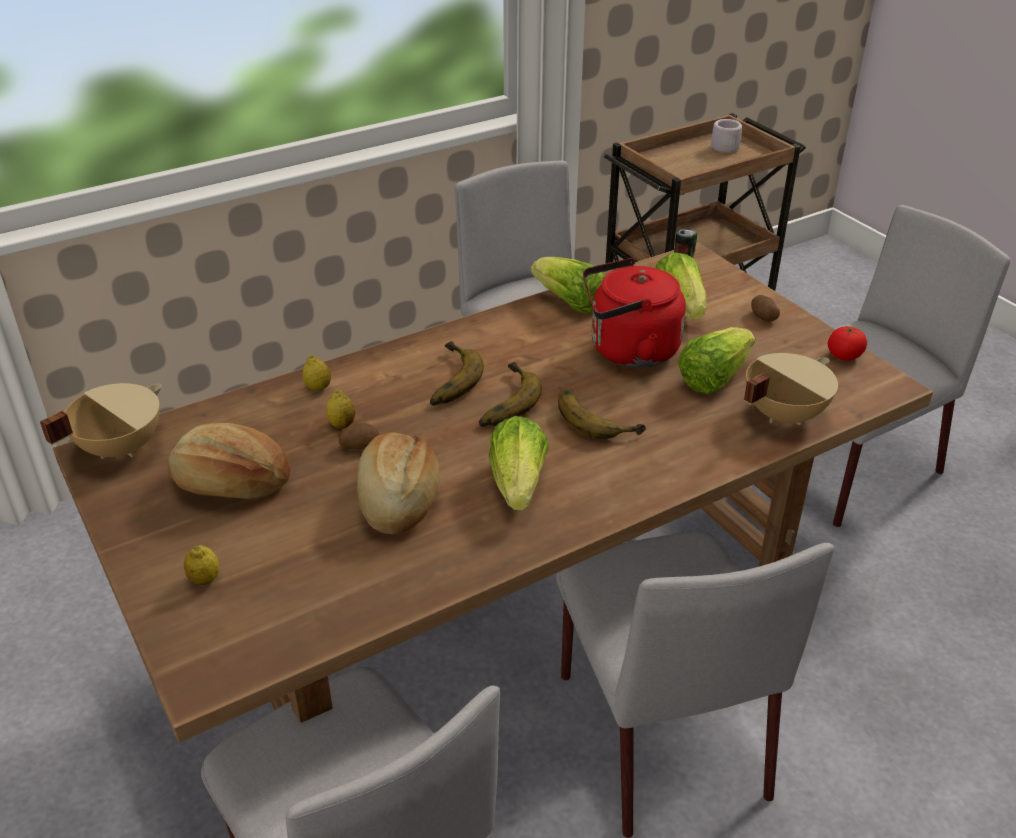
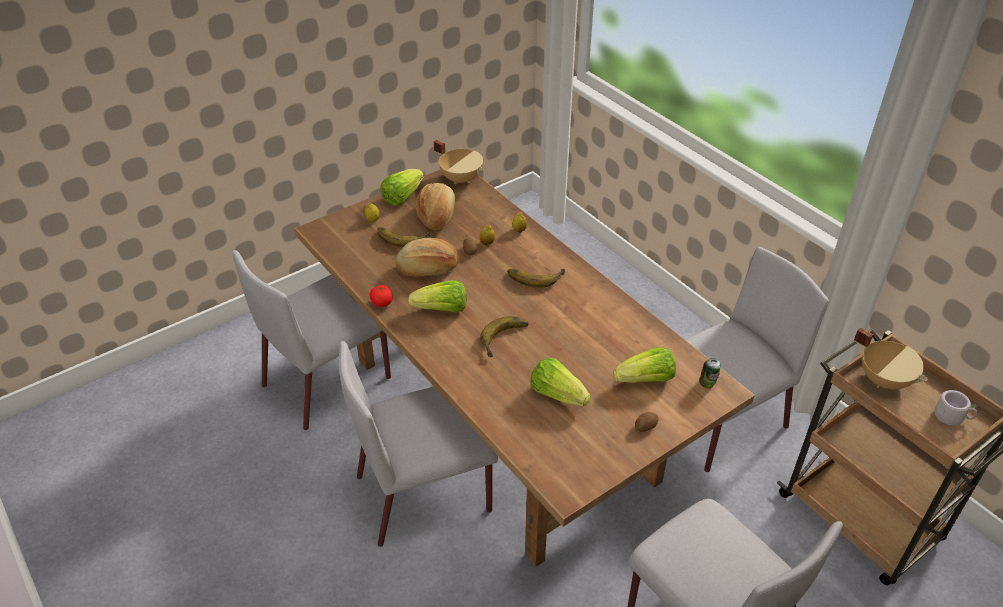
camera: 85 degrees right, 5 degrees up
banana [479,362,542,427] -> banana moved to [377,227,431,247]
lettuce [531,257,605,314] -> lettuce moved to [380,169,424,206]
red kettle [583,258,686,368] -> none
beige cooking pot [744,353,838,425] -> beige cooking pot moved to [854,327,928,389]
tomato [828,326,867,361] -> tomato moved to [370,284,393,307]

